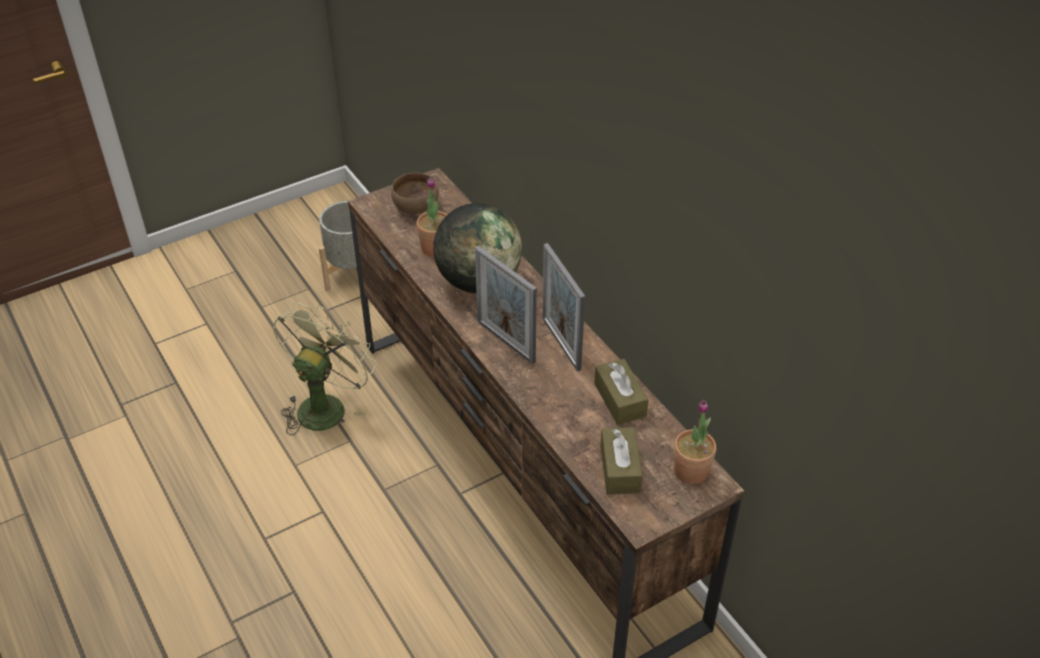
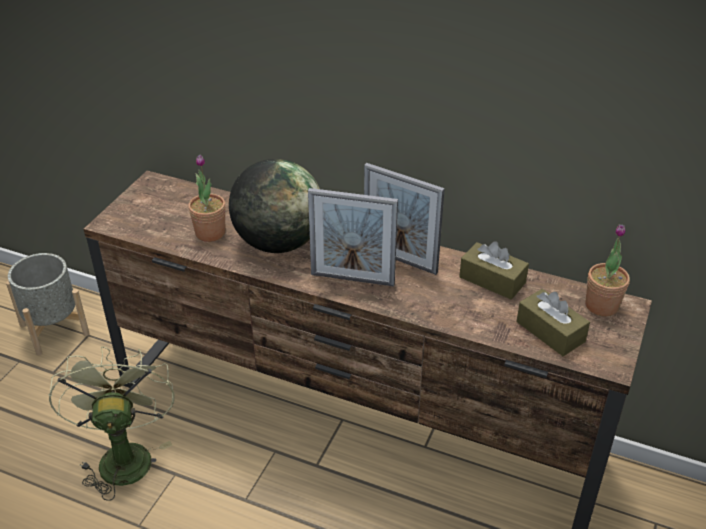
camera: 35 degrees left, 5 degrees down
brown bowl [391,173,439,214] -> none

